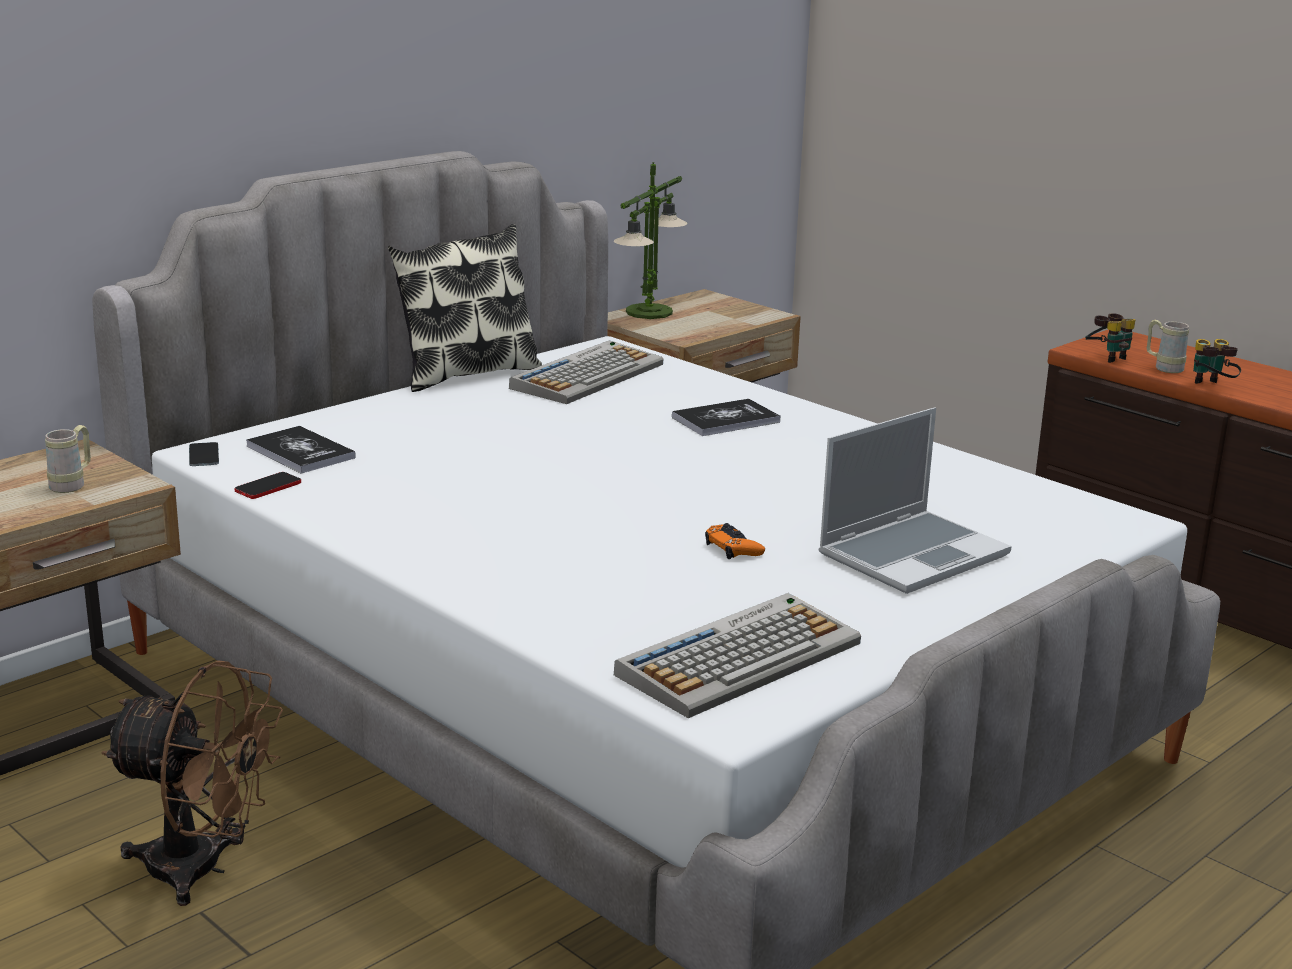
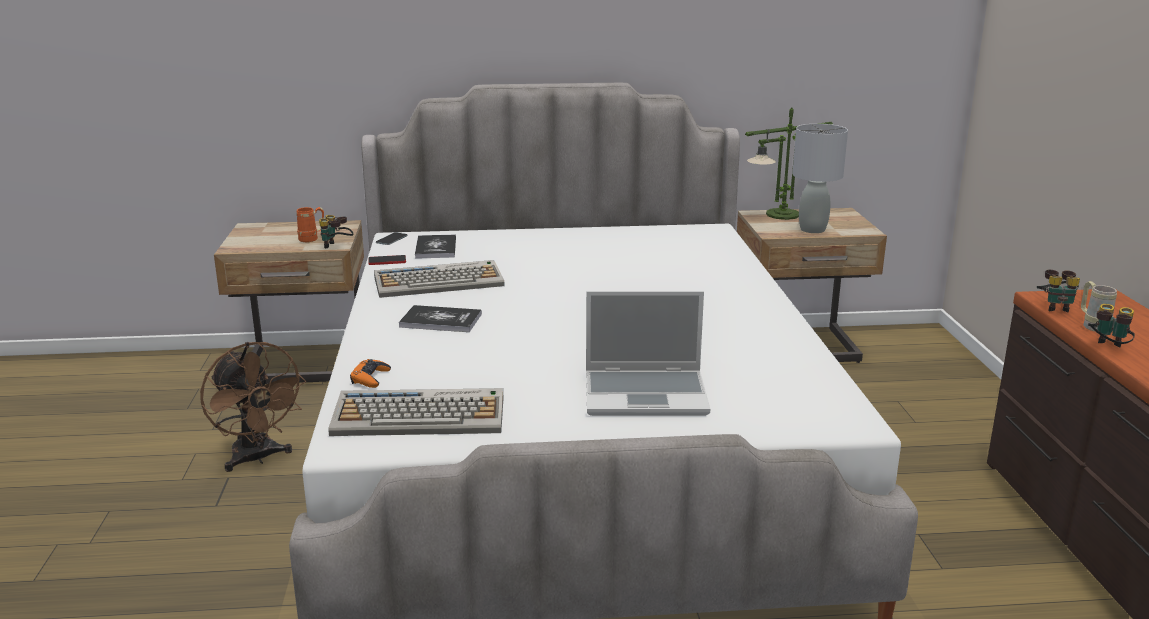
camera: 40 degrees right, 0 degrees up
beige mug [45,425,91,493] -> orange mug [296,207,324,242]
pillow [388,224,542,392] -> none
keyboard [509,340,663,404] -> keyboard moved to [374,260,504,298]
book [672,399,781,436] -> book moved to [399,305,482,332]
orange game controller [705,523,765,559] -> orange game controller moved to [350,359,391,388]
none -> binoculars [319,215,354,249]
none -> grey table lamp [792,124,848,233]

